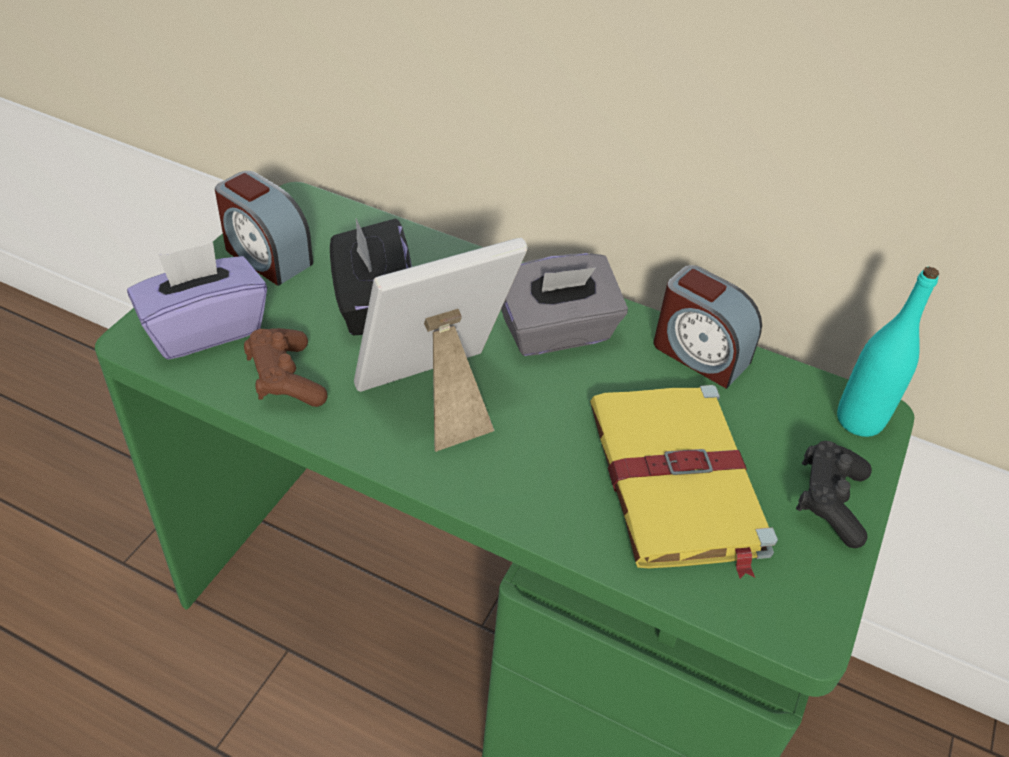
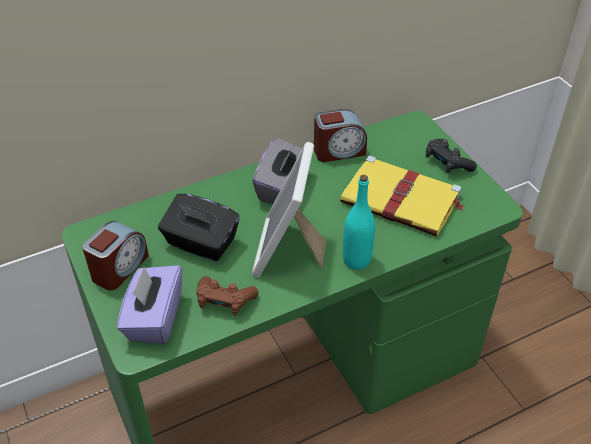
camera: 50 degrees left, 0 degrees up
alarm clock [215,171,313,286] -> alarm clock turned 45 degrees counterclockwise [82,221,149,291]
turquoise bottle [837,267,939,437] -> turquoise bottle moved to [343,175,375,270]

